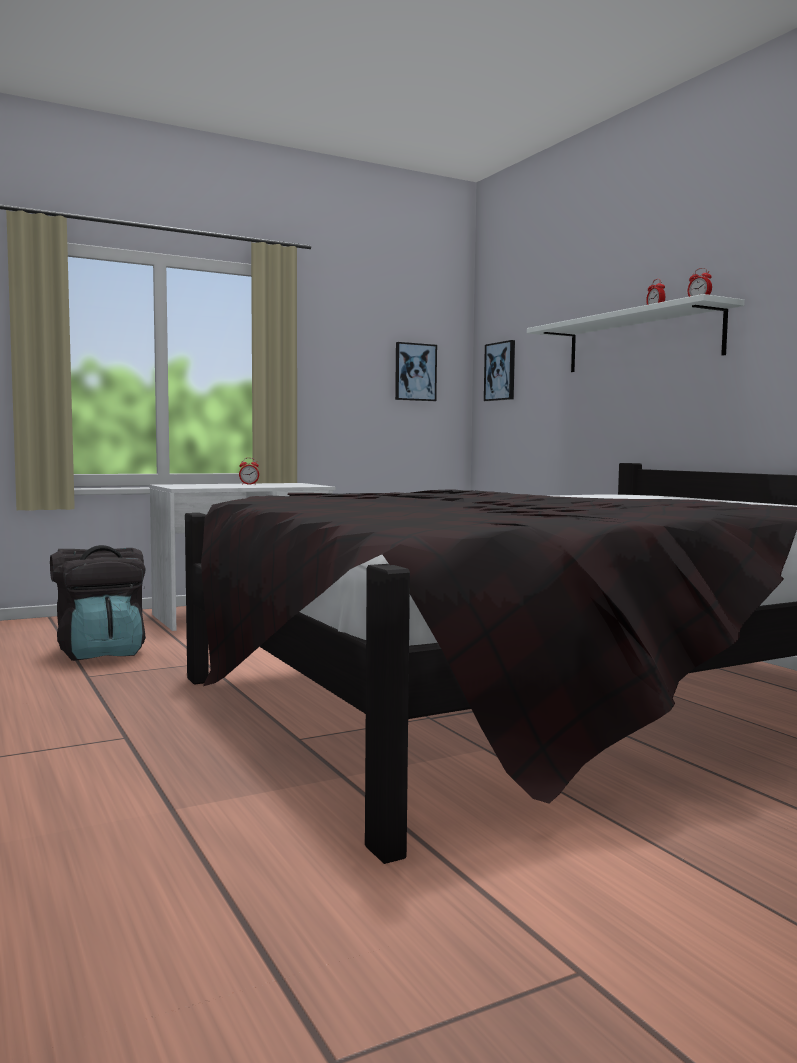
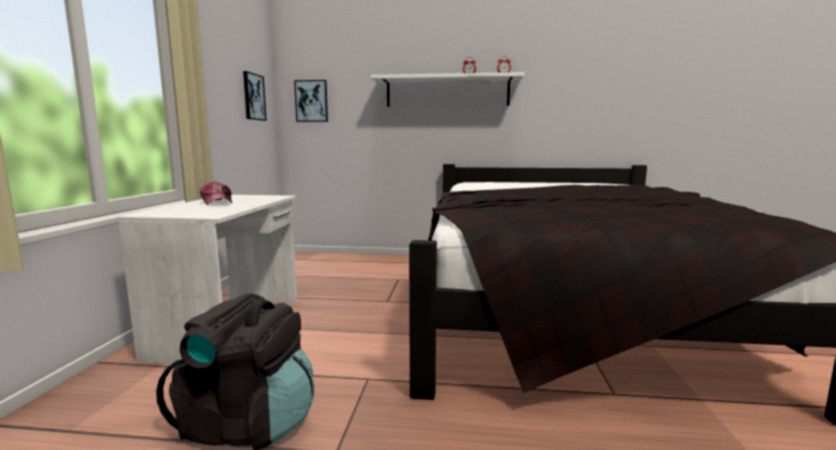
camera: 55 degrees left, 5 degrees up
alarm clock [239,458,259,485] -> cap [200,181,232,205]

